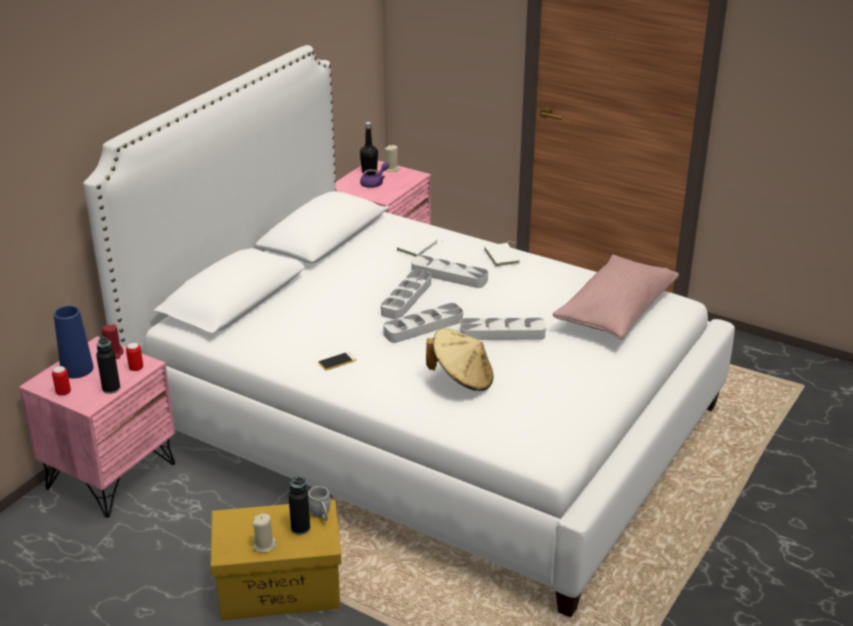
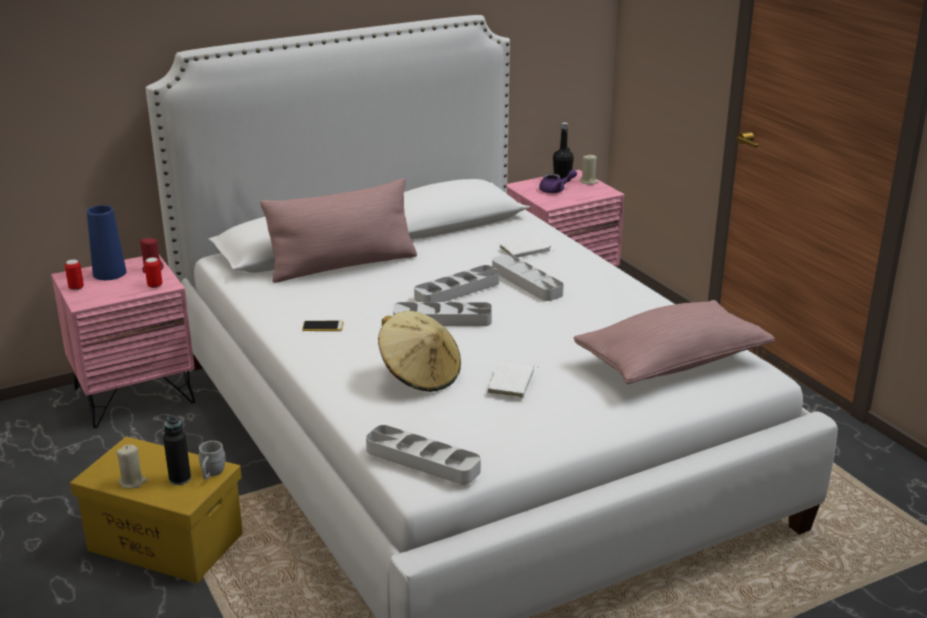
camera: 30 degrees right, 5 degrees down
black bottle [96,337,120,394] -> none
grey tray [460,318,546,340] -> grey tray moved to [366,425,481,485]
white book [484,242,520,267] -> white book moved to [487,363,545,398]
none -> pink pillow [260,178,417,283]

